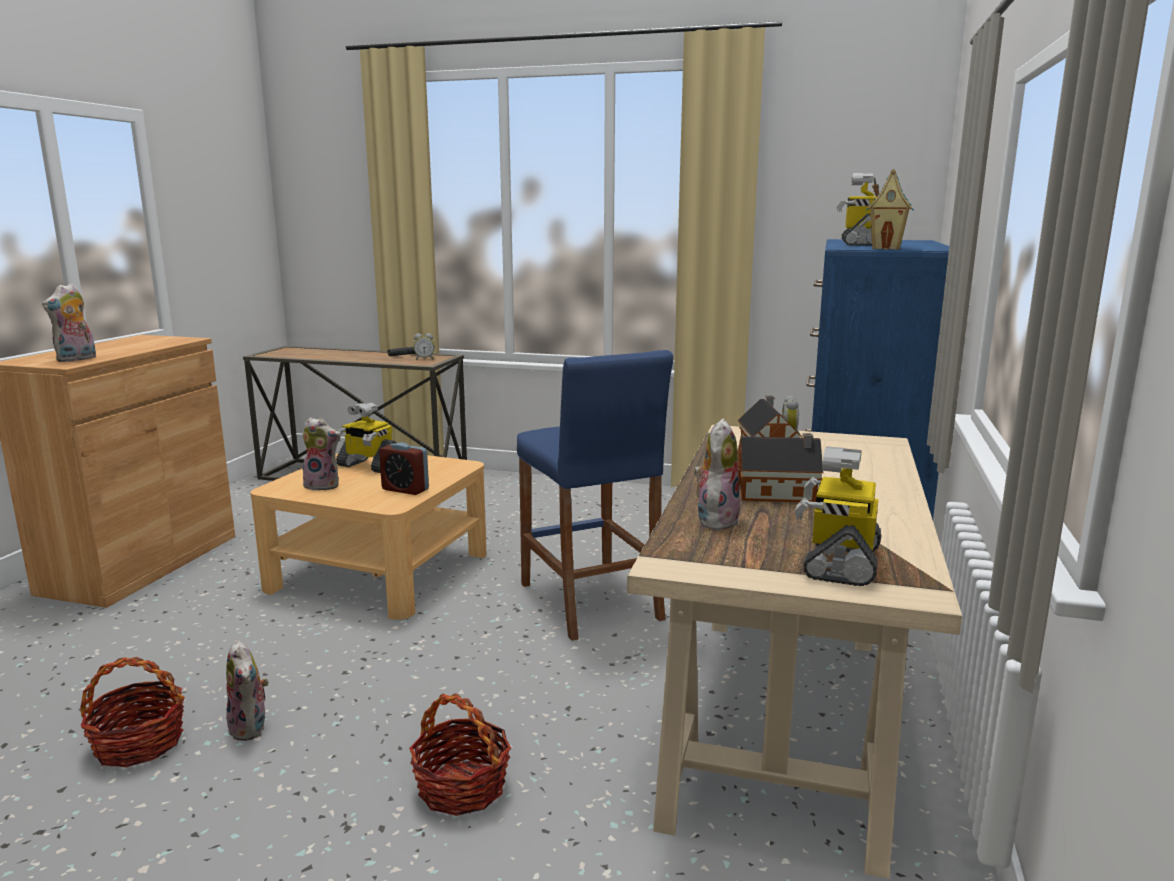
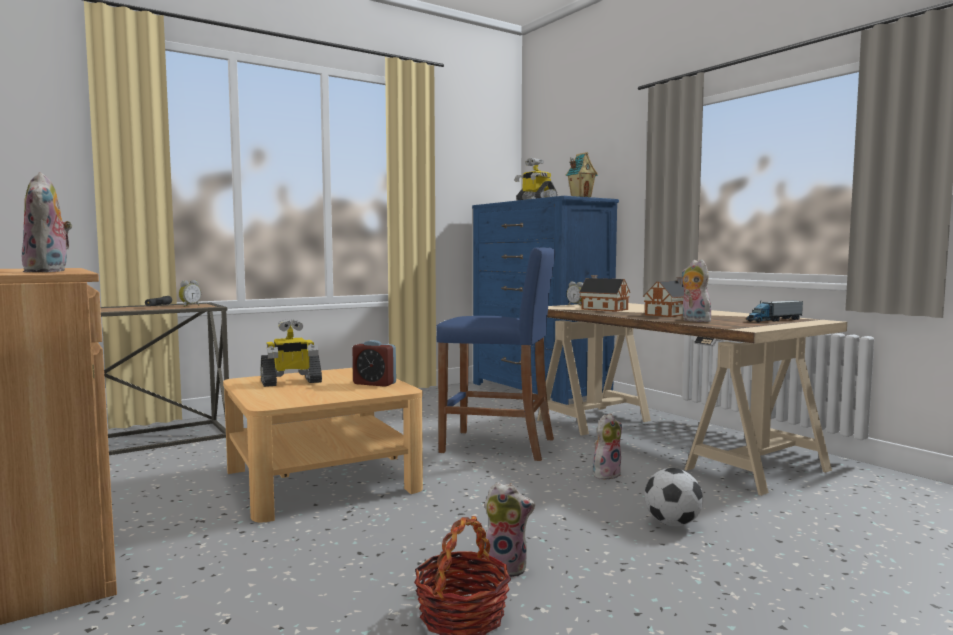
camera: 50 degrees left, 10 degrees down
plush toy [301,417,340,491] -> plush toy moved to [593,413,622,479]
alarm clock [379,443,429,495] -> alarm clock turned 45 degrees clockwise [352,340,396,387]
basket [409,693,511,816] -> football [645,468,703,526]
toy robot [795,446,881,586] -> toy truck [746,301,803,323]

